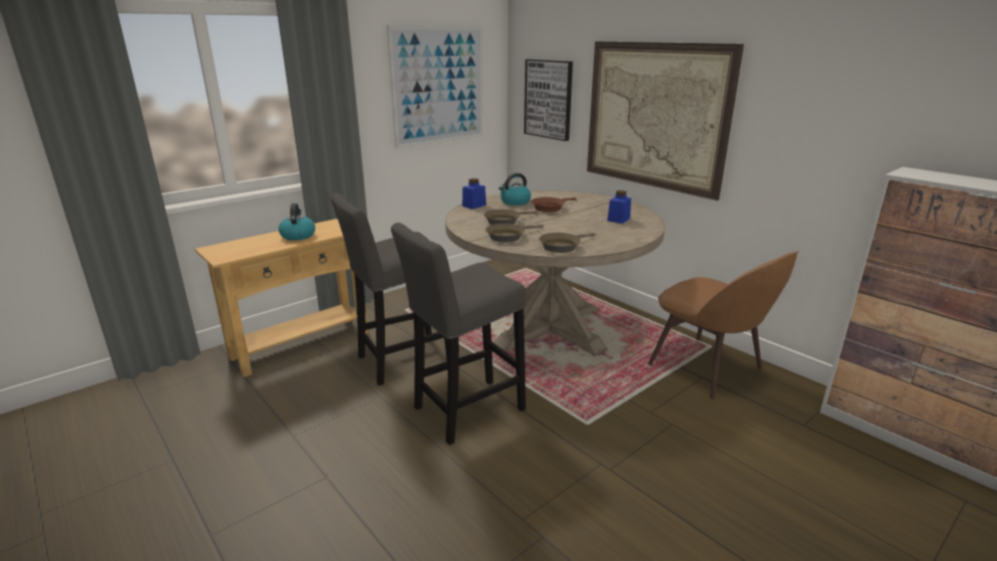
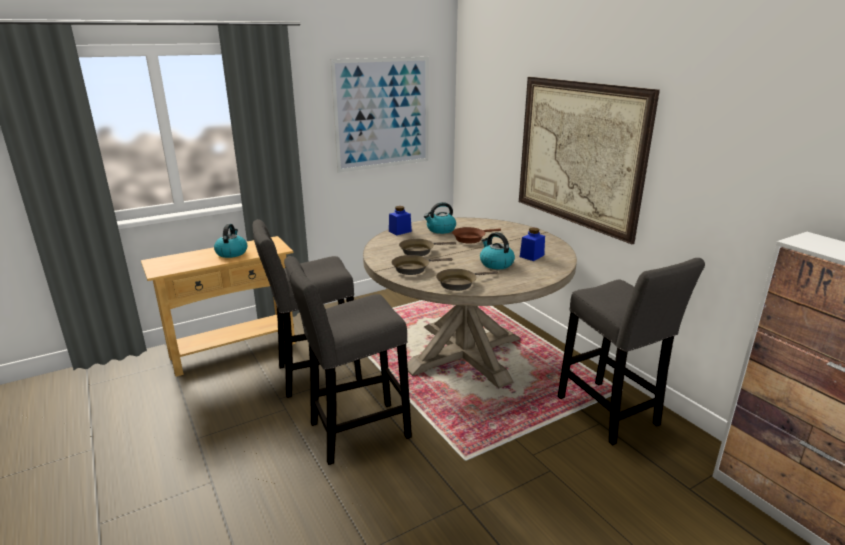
camera: 10 degrees right, 0 degrees up
picture [524,59,573,141] -> none
brown chair [648,251,799,399] -> grey stool [557,258,705,445]
none -> kettle [480,232,515,269]

